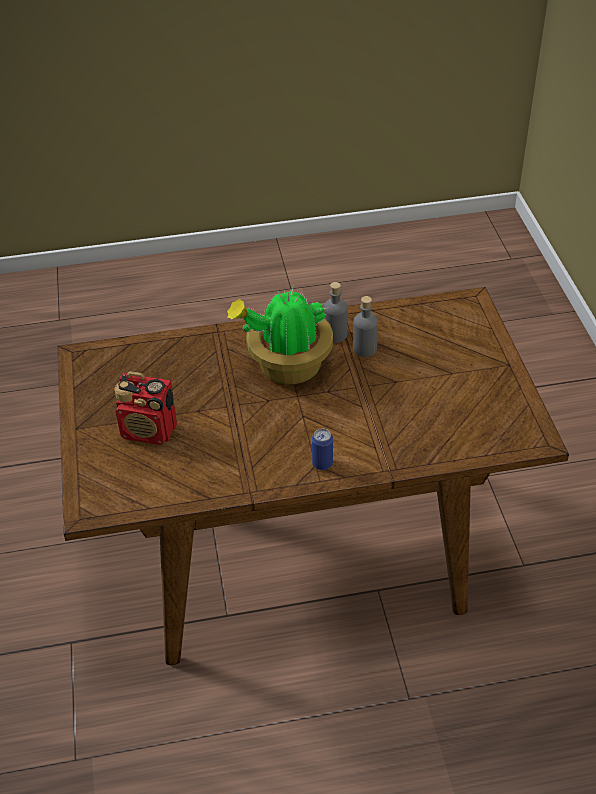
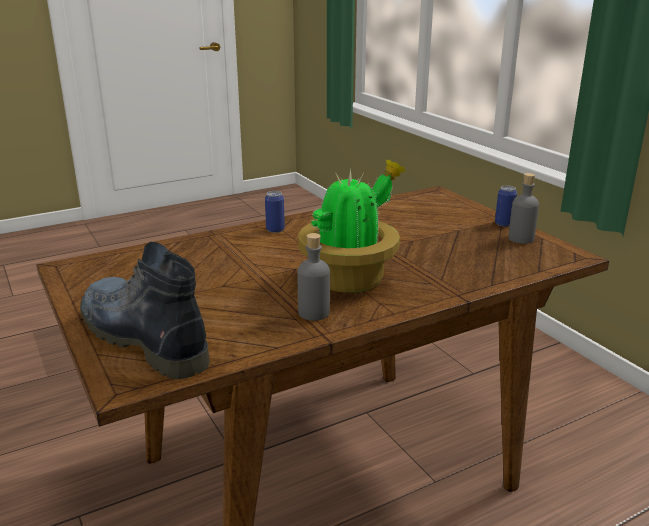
camera: 160 degrees right, 20 degrees down
radio [114,371,177,445] -> none
grey bottle [353,296,378,357] -> grey bottle moved to [509,173,539,244]
none -> boot [80,242,210,379]
none -> can [495,185,517,227]

